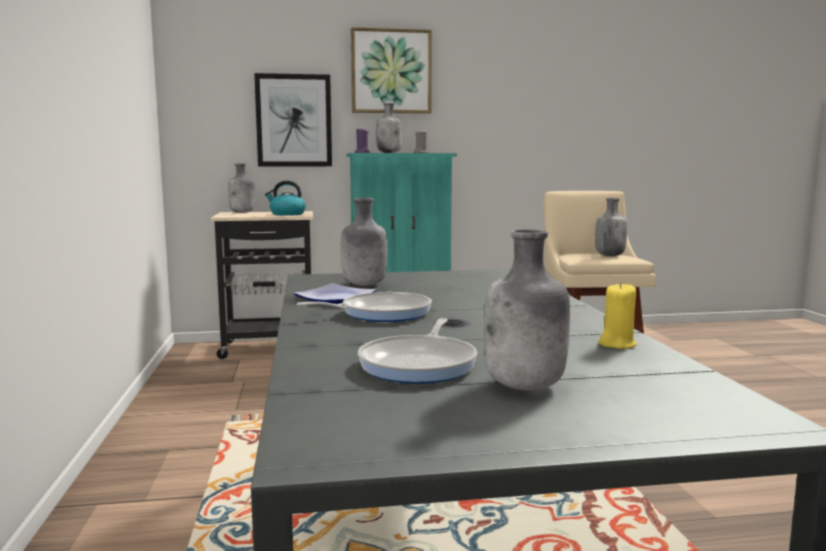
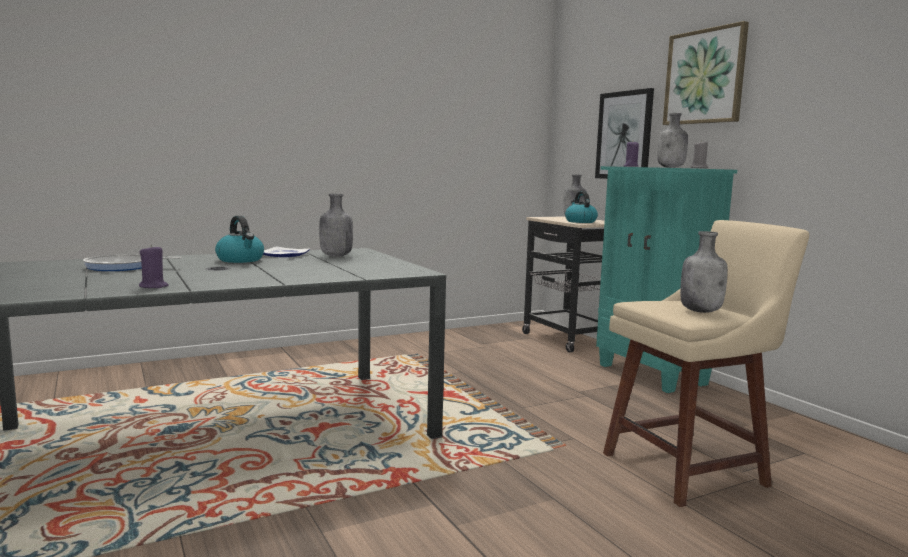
camera: 70 degrees right, 0 degrees up
frying pan [297,292,432,322] -> kettle [215,216,264,263]
grey bottle [484,229,570,390] -> none
yellow candle [598,282,637,349] -> purple candle [139,244,169,288]

